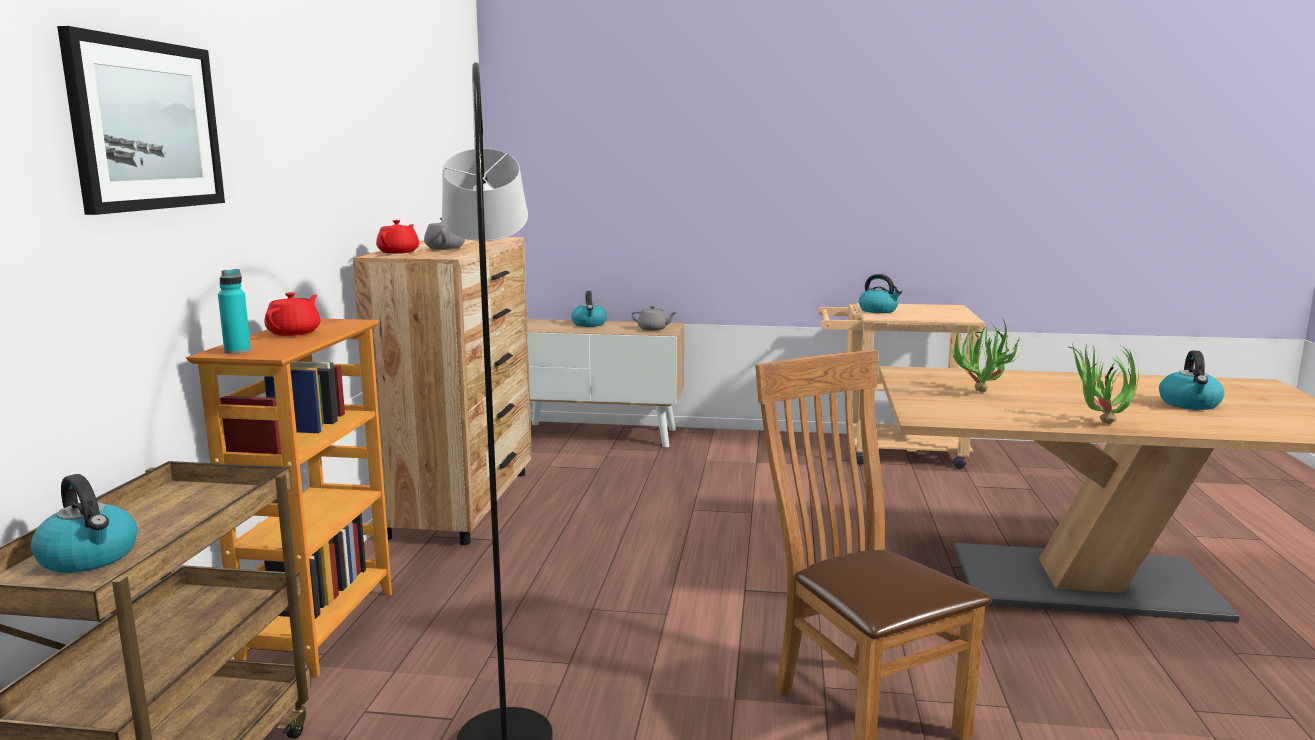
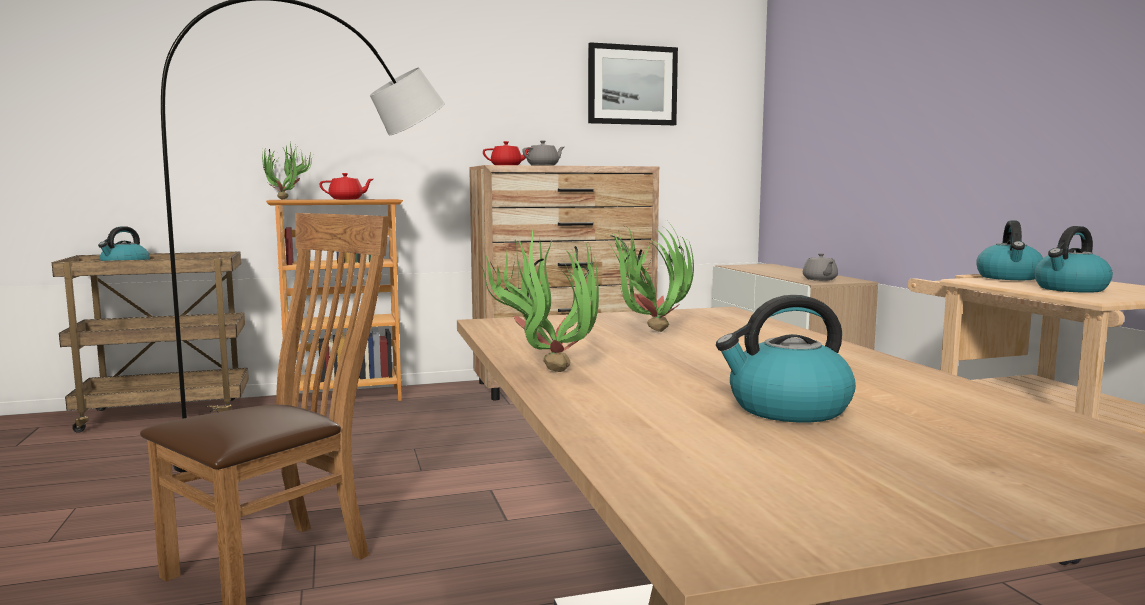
camera: 65 degrees right, 5 degrees down
picture [57,26,225,215] -> picture moved to [588,42,678,125]
turquoise bottle [218,269,251,354] -> potted plant [262,144,313,200]
kettle [571,291,607,327] -> kettle moved to [1034,226,1113,293]

